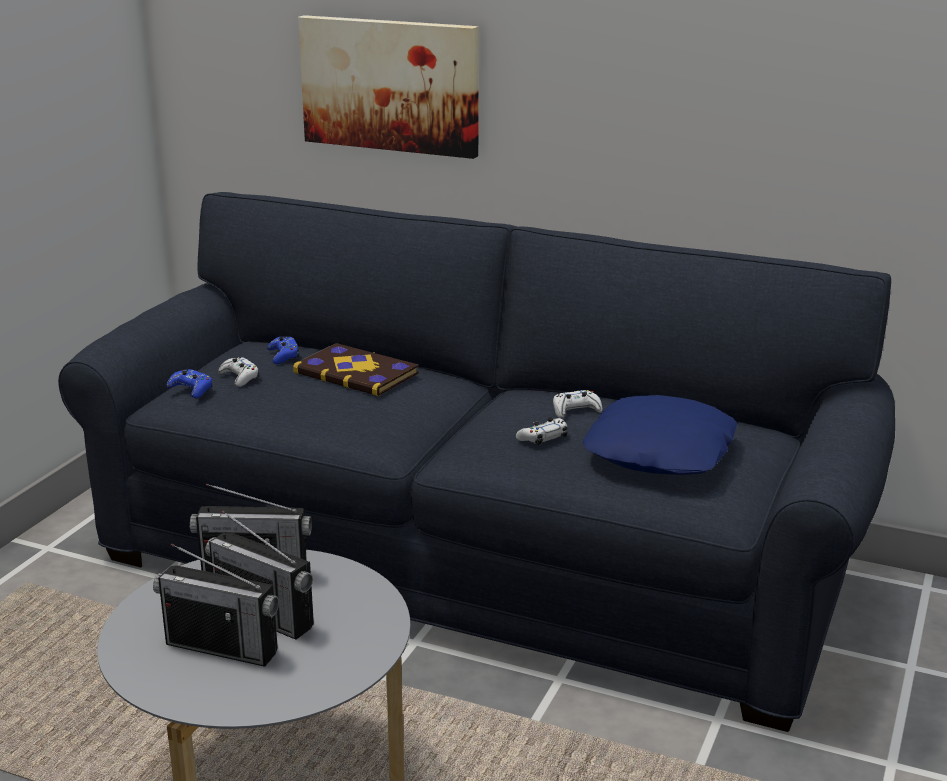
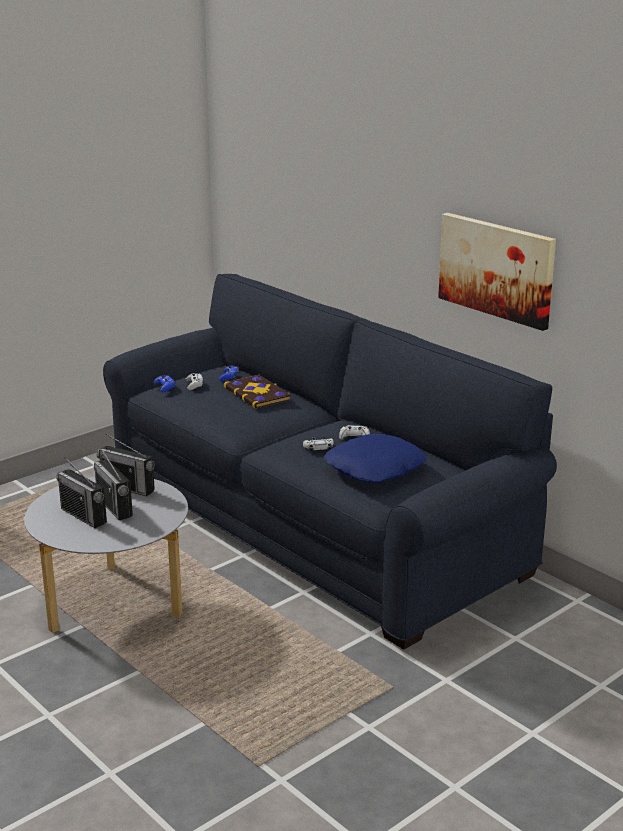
camera: 25 degrees right, 0 degrees up
picture [298,15,479,159] -> picture moved to [438,213,556,331]

